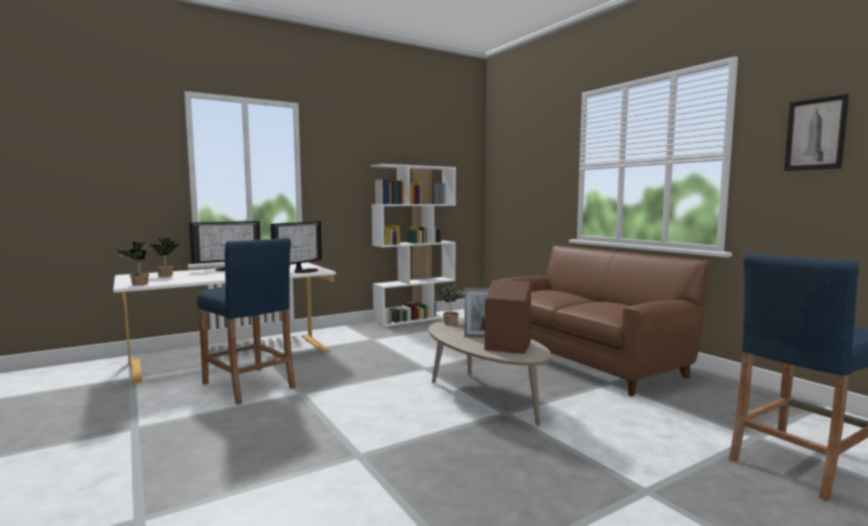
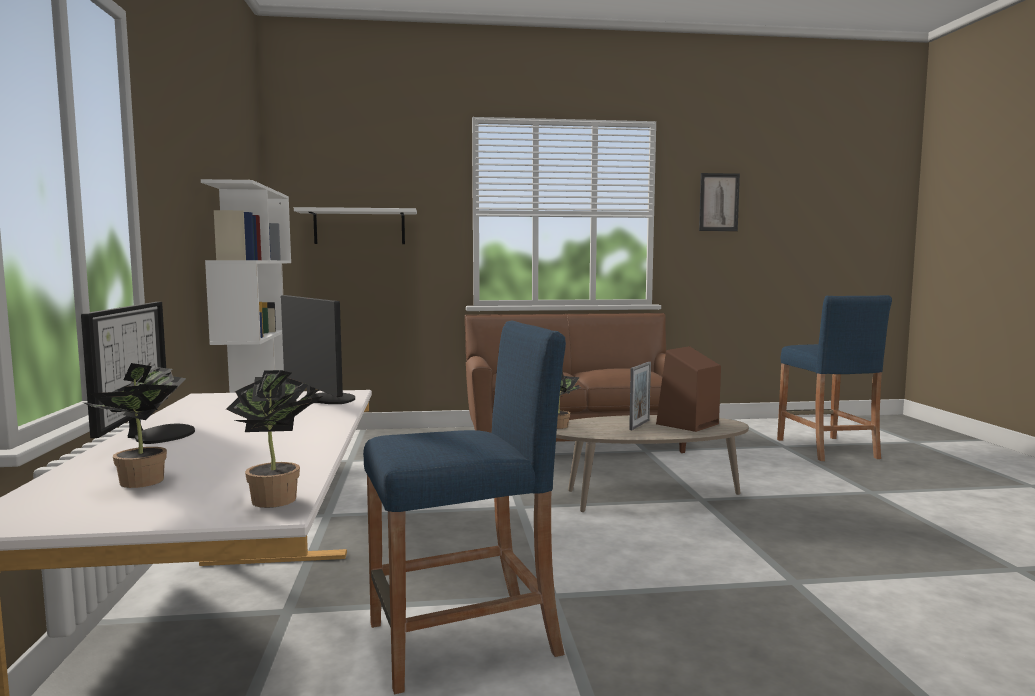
camera: 65 degrees left, 0 degrees up
none -> white shelf [294,207,417,244]

